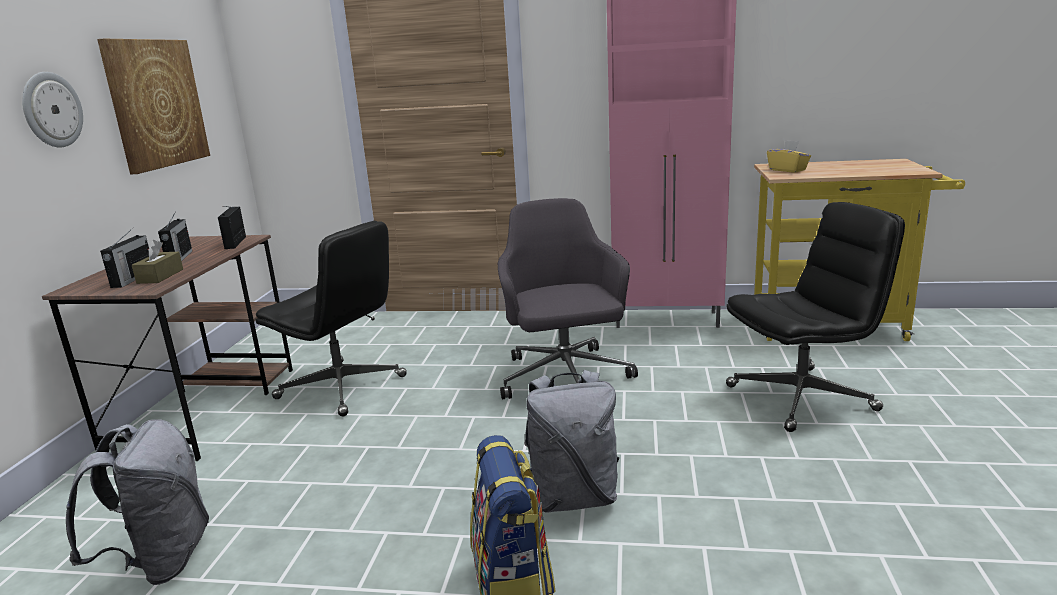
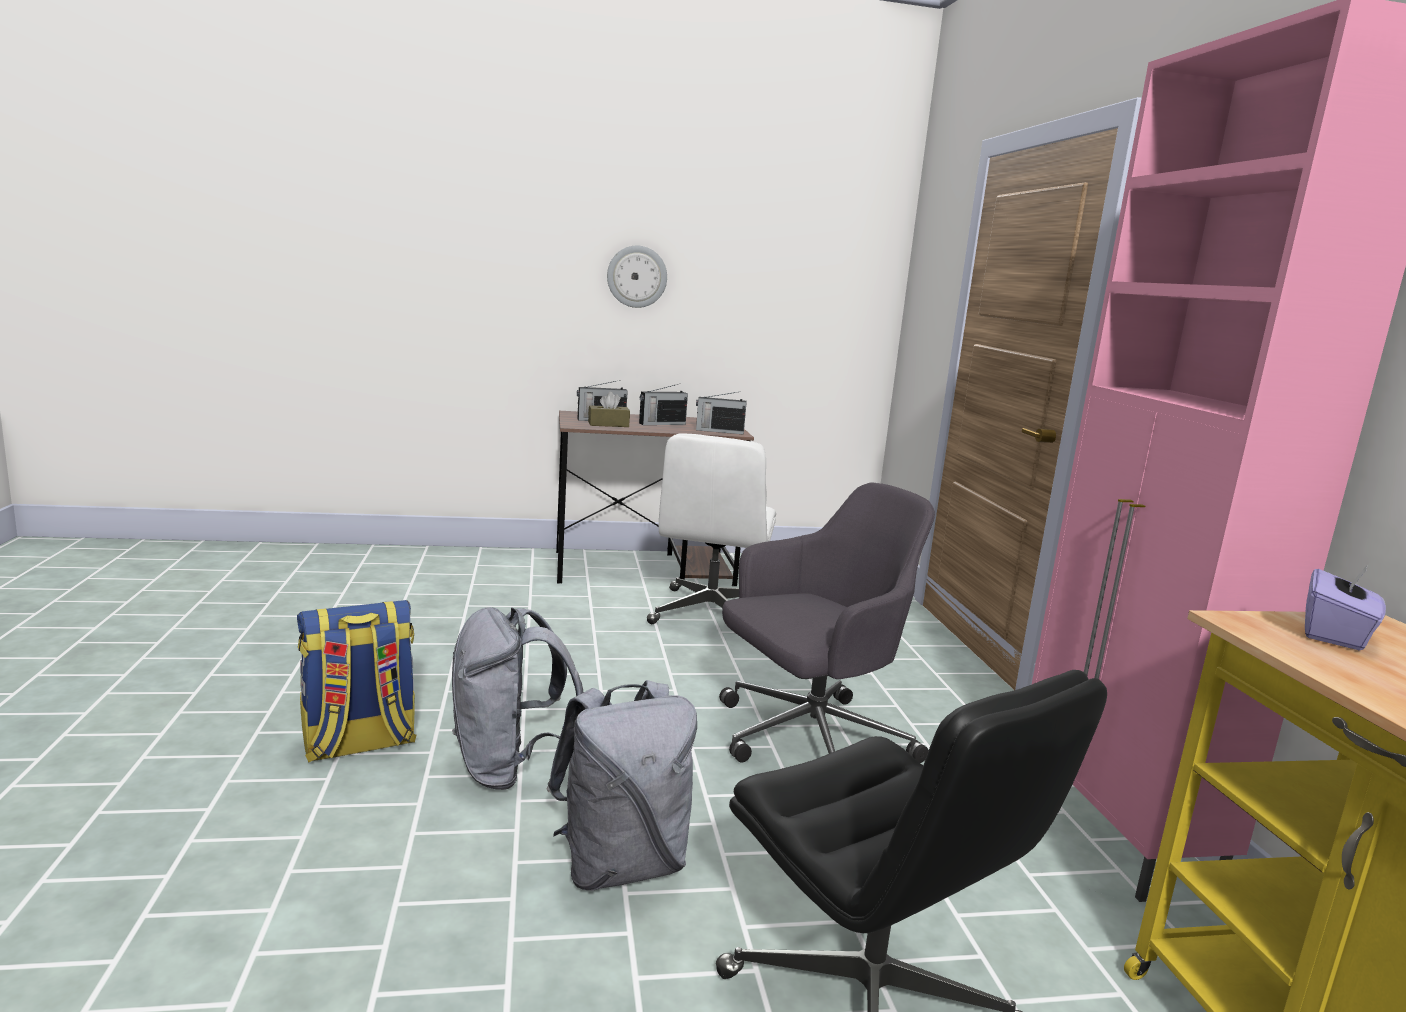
camera: 70 degrees right, 5 degrees down
grey backpack [66,419,209,585] -> grey backpack moved to [547,680,697,891]
picture [97,39,210,174] -> none
radio [218,206,246,249] -> radio turned 150 degrees counterclockwise [696,391,747,435]
black office chair [256,221,407,416] -> white office chair [647,433,776,624]
yellow tissue box [767,140,811,172] -> purple tissue box [1305,563,1386,651]

